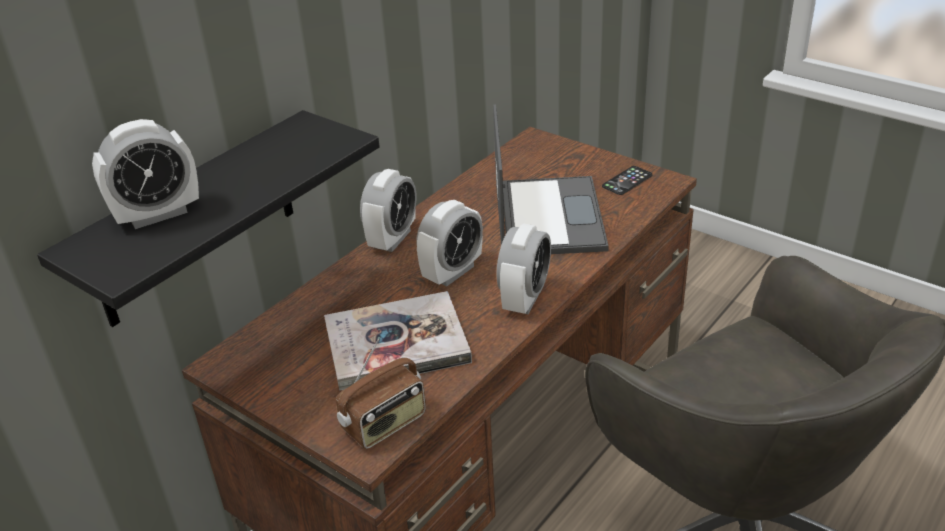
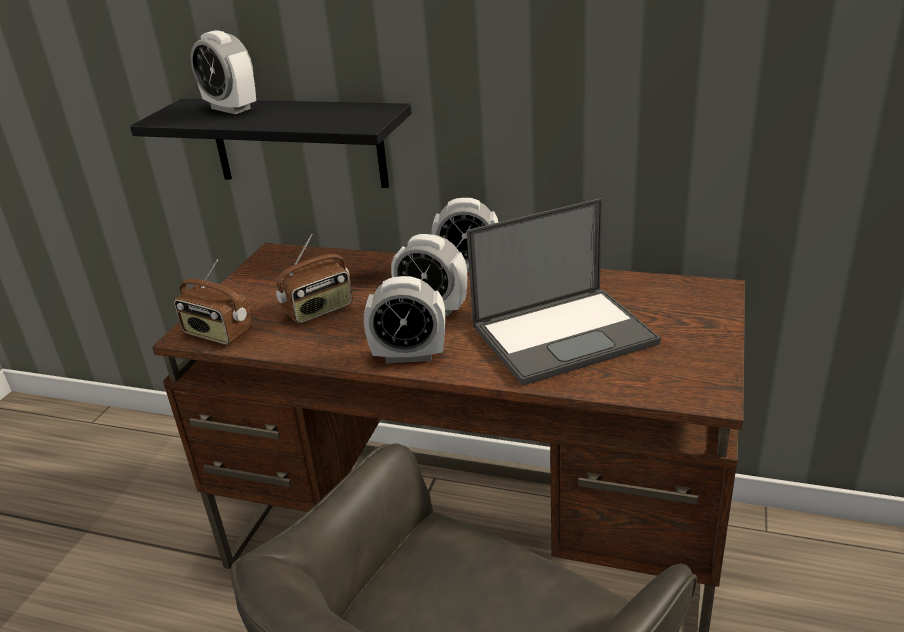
camera: 70 degrees right, 5 degrees down
book [324,291,472,390] -> radio [276,233,353,324]
phone [602,166,652,195] -> none

